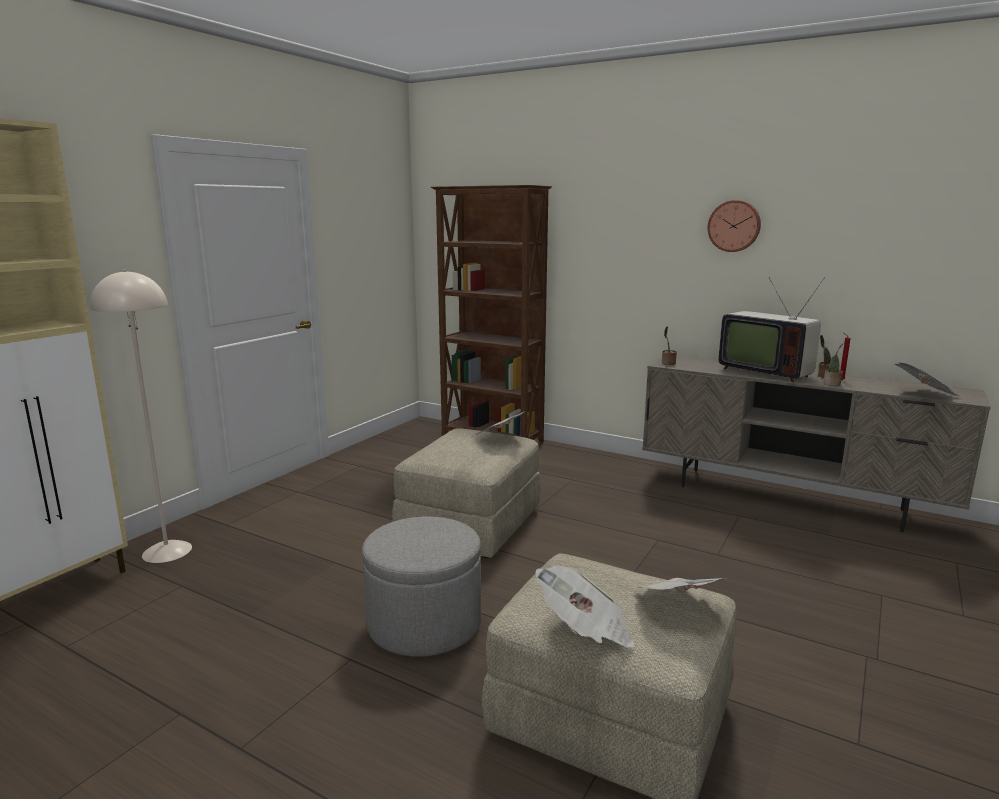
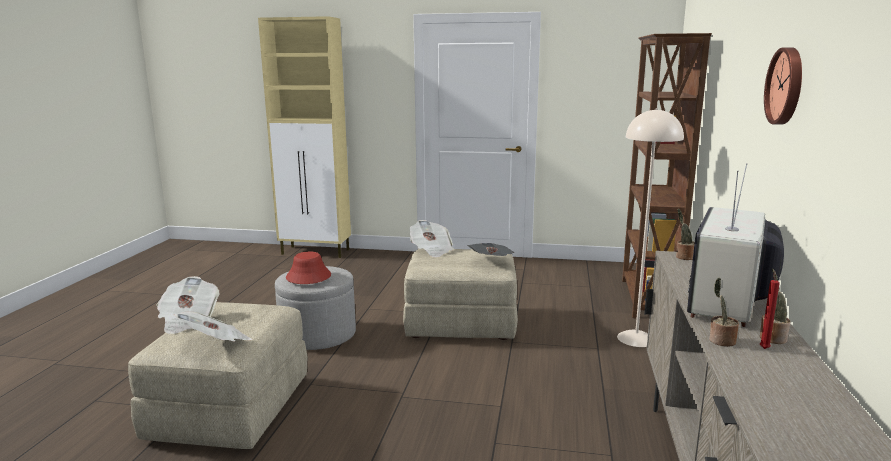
camera: 70 degrees right, 0 degrees up
beige floor lamp [90,270,192,563] -> beige floor lamp moved to [617,108,684,347]
newspaper [895,362,959,396] -> newspaper moved to [409,220,454,258]
none -> red hat [286,251,331,284]

